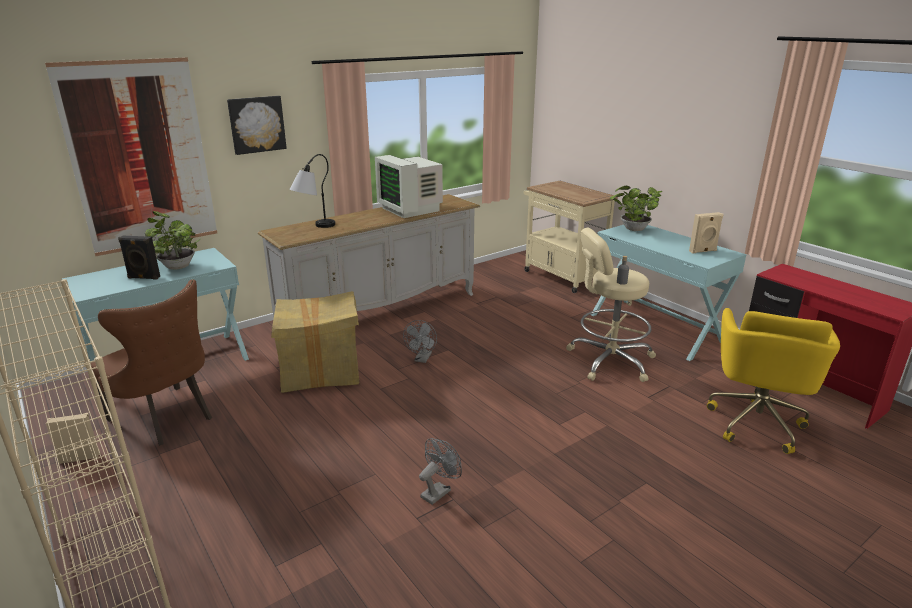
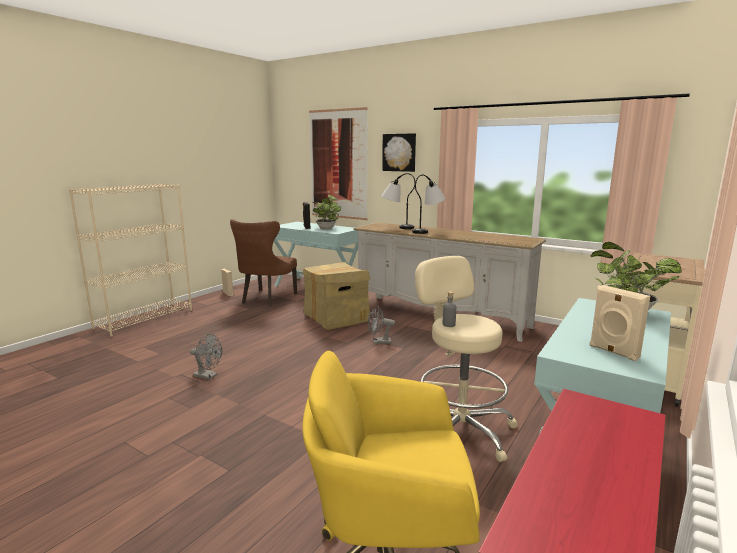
camera: 70 degrees right, 10 degrees down
monitor [375,155,443,218] -> none
none -> table lamp [412,174,445,234]

